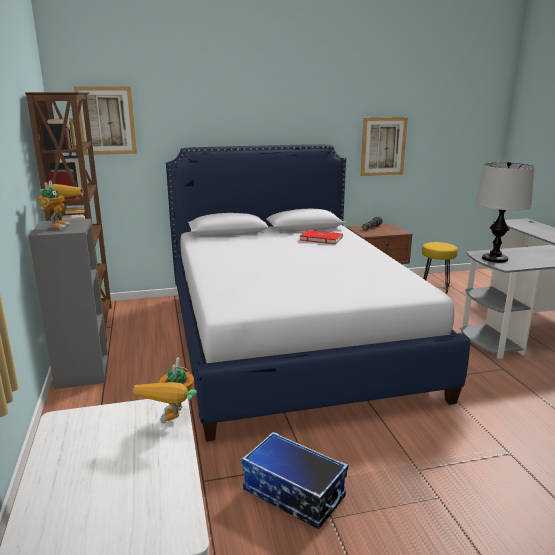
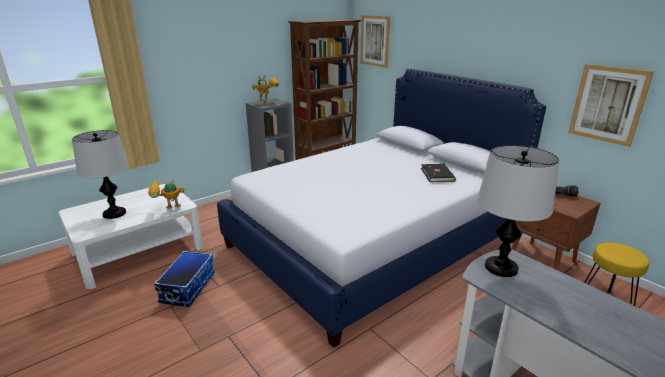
camera: 65 degrees right, 5 degrees up
red book [299,230,343,244] -> black book [421,164,456,182]
none -> table lamp [72,130,129,219]

